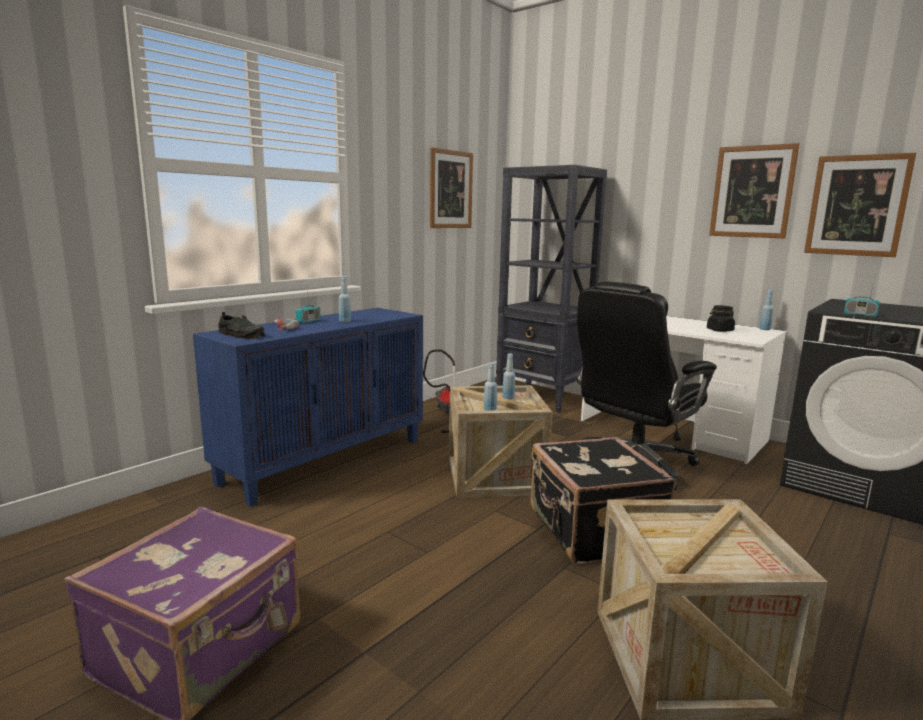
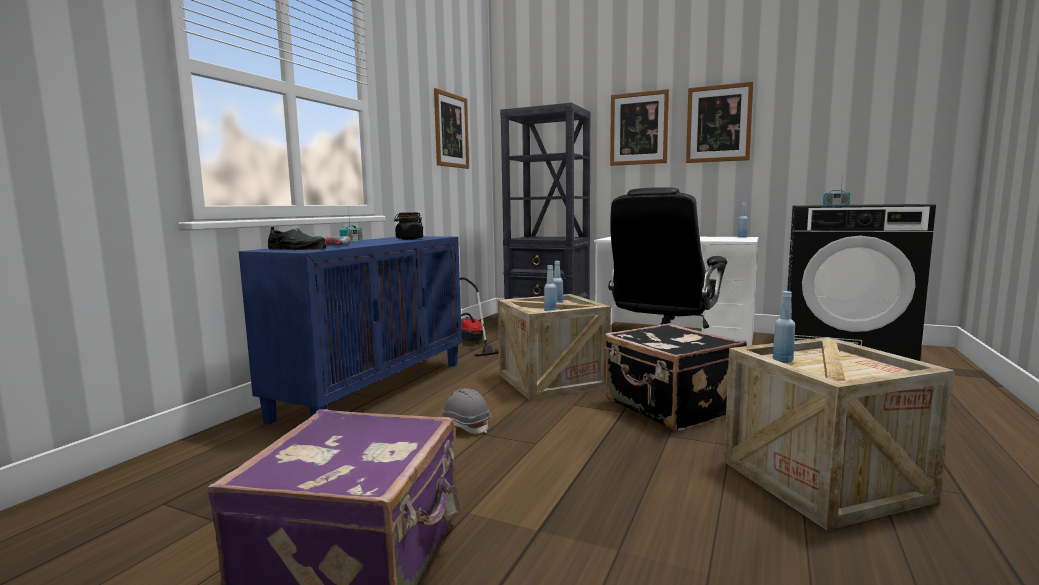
camera: 15 degrees left, 5 degrees down
blue bottle [339,276,351,322] -> blue bottle moved to [773,291,795,363]
black jar [707,305,735,332] -> black jar moved to [394,212,423,240]
picture [804,153,916,257] -> picture moved to [610,89,669,166]
none -> grey hard hat [442,388,491,434]

